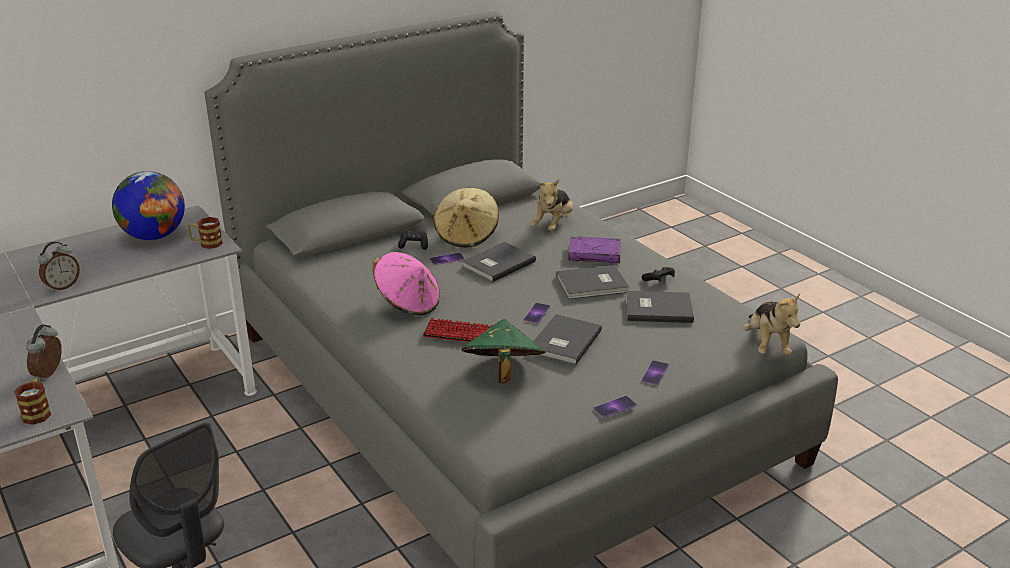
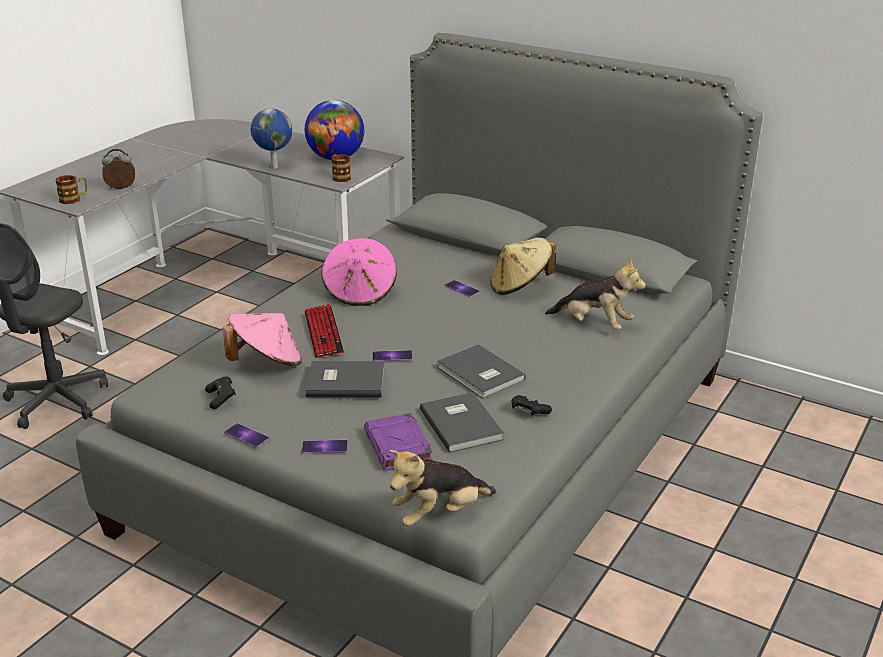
camera: 65 degrees right, 0 degrees up
alarm clock [38,242,80,292] -> none
black game controller [398,230,428,250] -> black game controller moved to [205,376,236,409]
green hat [461,319,546,384] -> pink hat [223,313,302,366]
grey book [462,242,536,282] -> none
plush toy [531,179,573,231] -> plush toy turned 150 degrees counterclockwise [545,258,646,329]
purple book [568,236,621,263] -> purple book moved to [364,413,432,471]
none -> globe [251,108,292,169]

